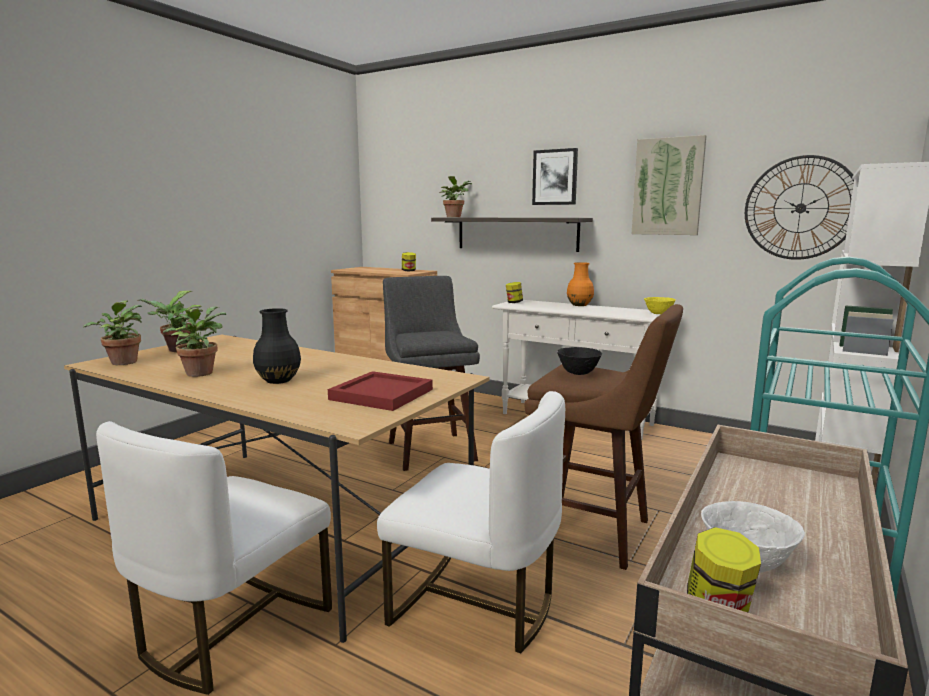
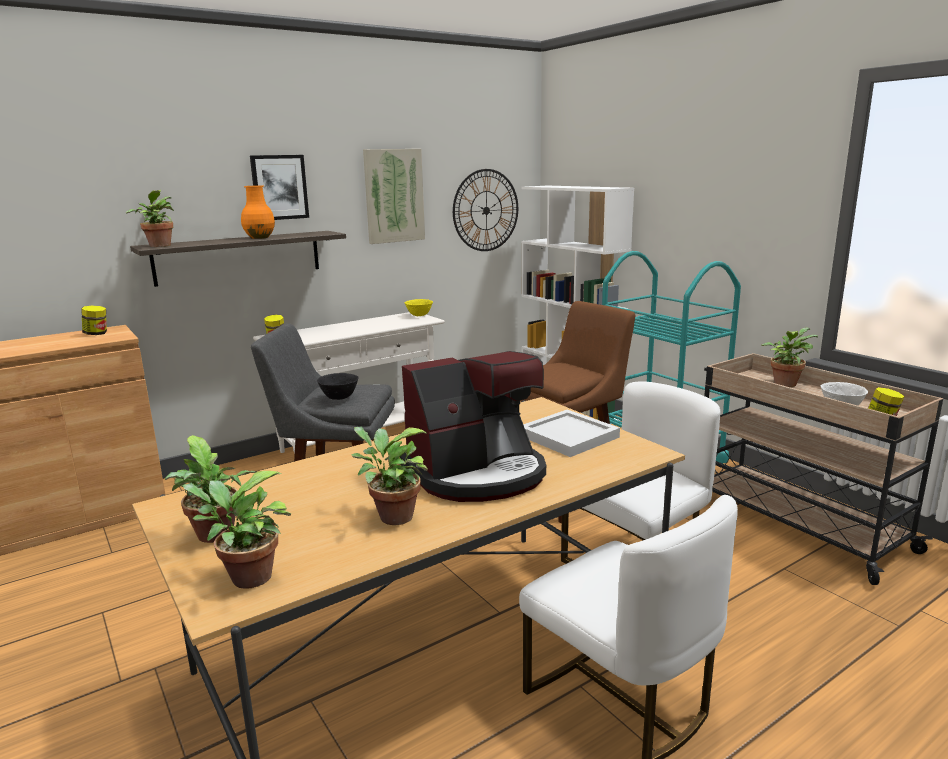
camera: 65 degrees left, 5 degrees up
black vase [253,308,301,384] -> coffee machine [400,351,546,502]
red tray [328,371,433,411] -> white tray [523,410,620,457]
black bowl [557,347,602,375] -> black bowl moved to [317,373,359,400]
orange vase [567,262,594,306] -> orange vase moved to [241,185,275,239]
none -> potted plant [761,327,818,387]

